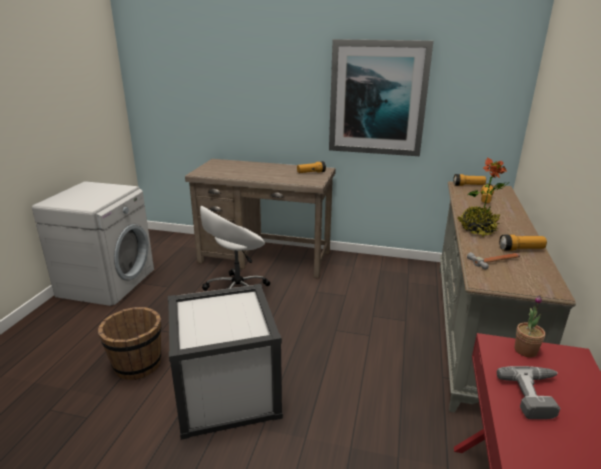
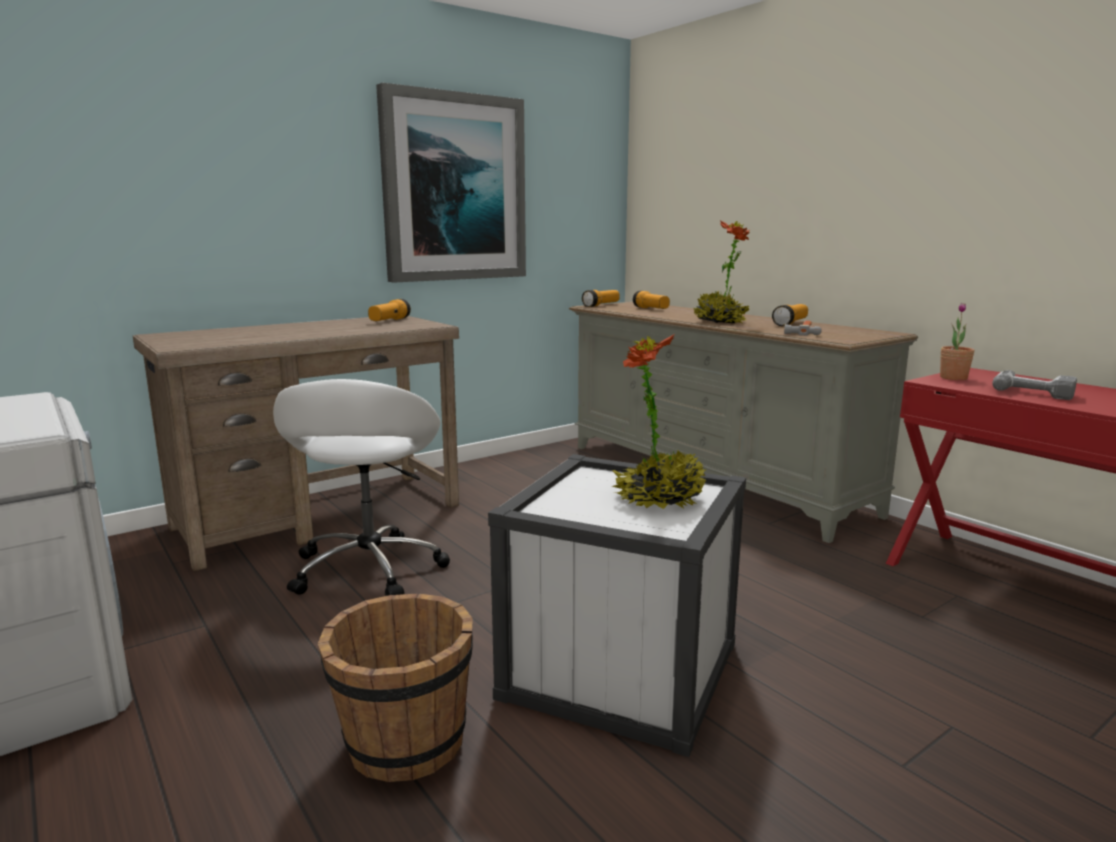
camera: 50 degrees left, 10 degrees down
none -> potted plant [612,334,706,509]

